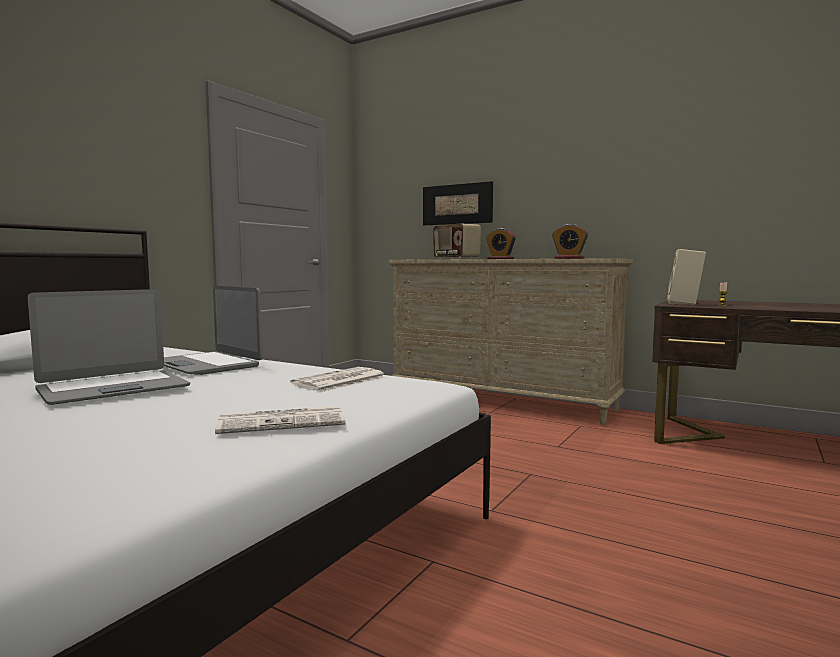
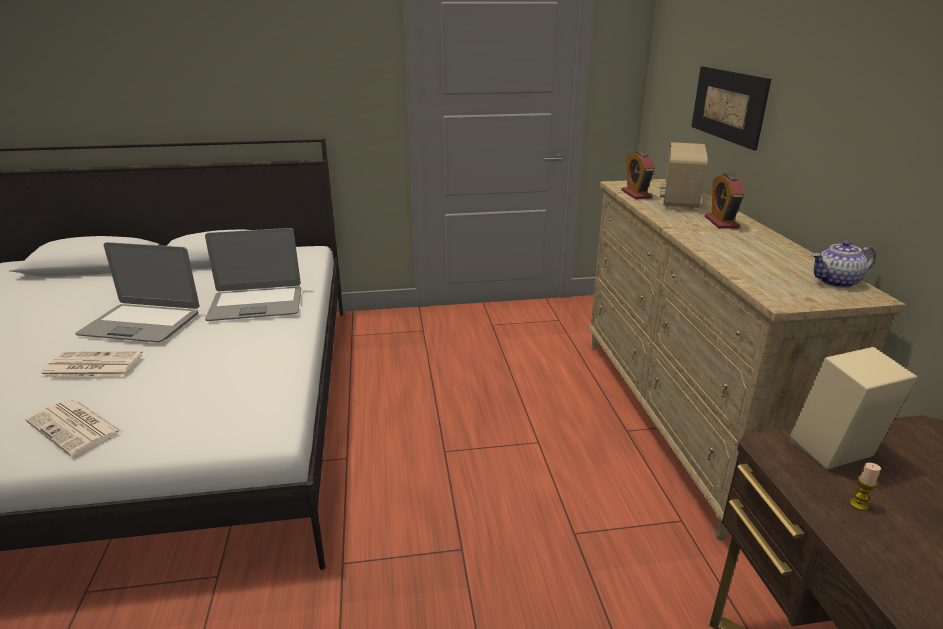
camera: 50 degrees right, 20 degrees up
laptop [164,286,262,375] -> laptop turned 105 degrees counterclockwise [205,228,301,321]
newspaper [290,367,386,392] -> newspaper moved to [40,352,143,378]
alarm clock [552,224,588,259] -> alarm clock moved to [621,151,655,199]
none -> teapot [812,241,875,288]

